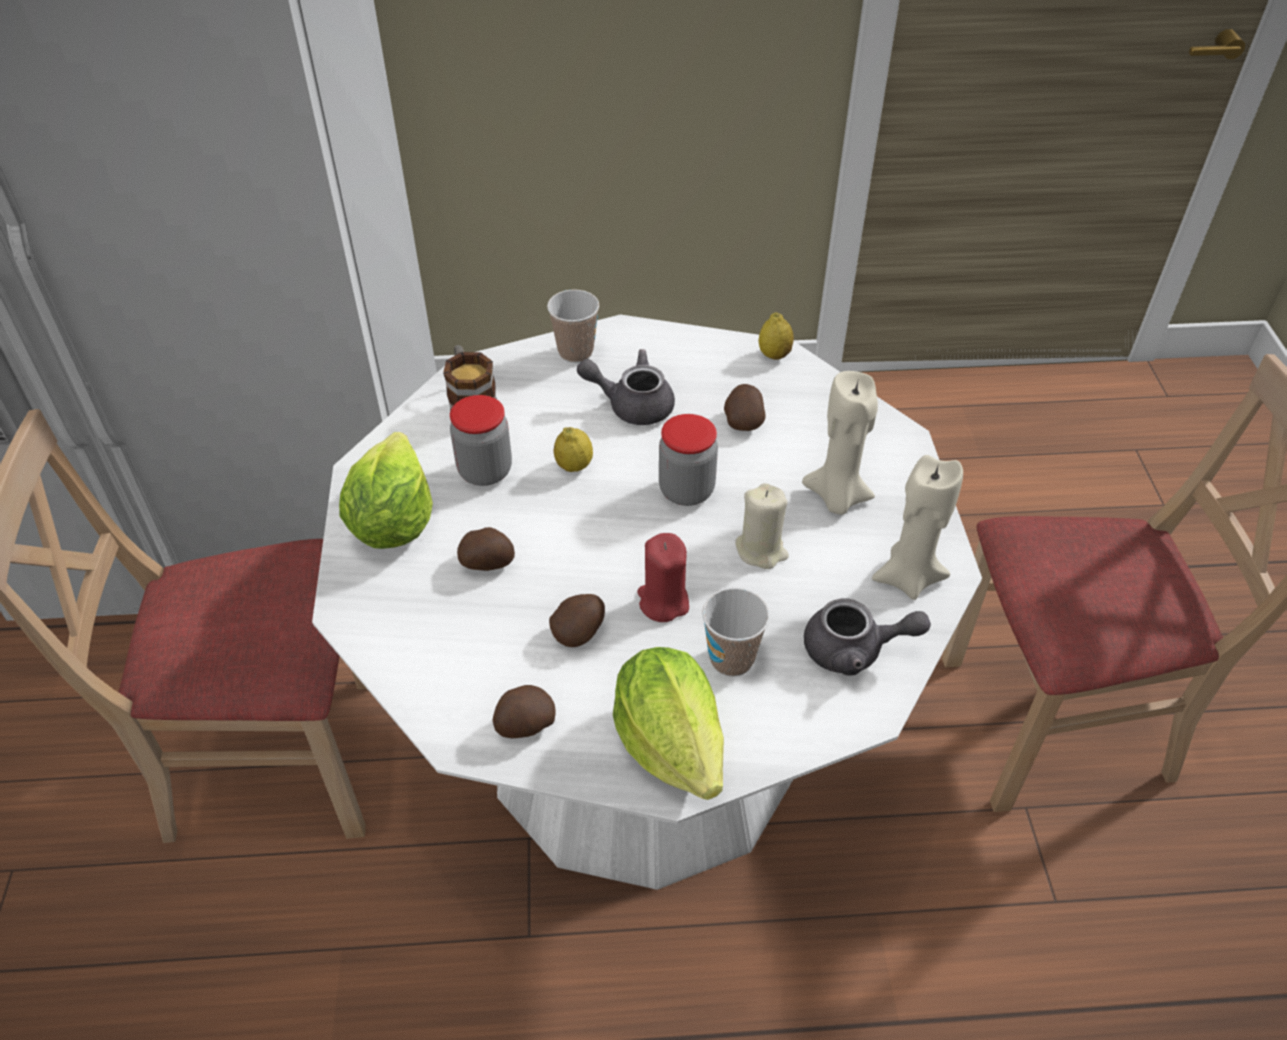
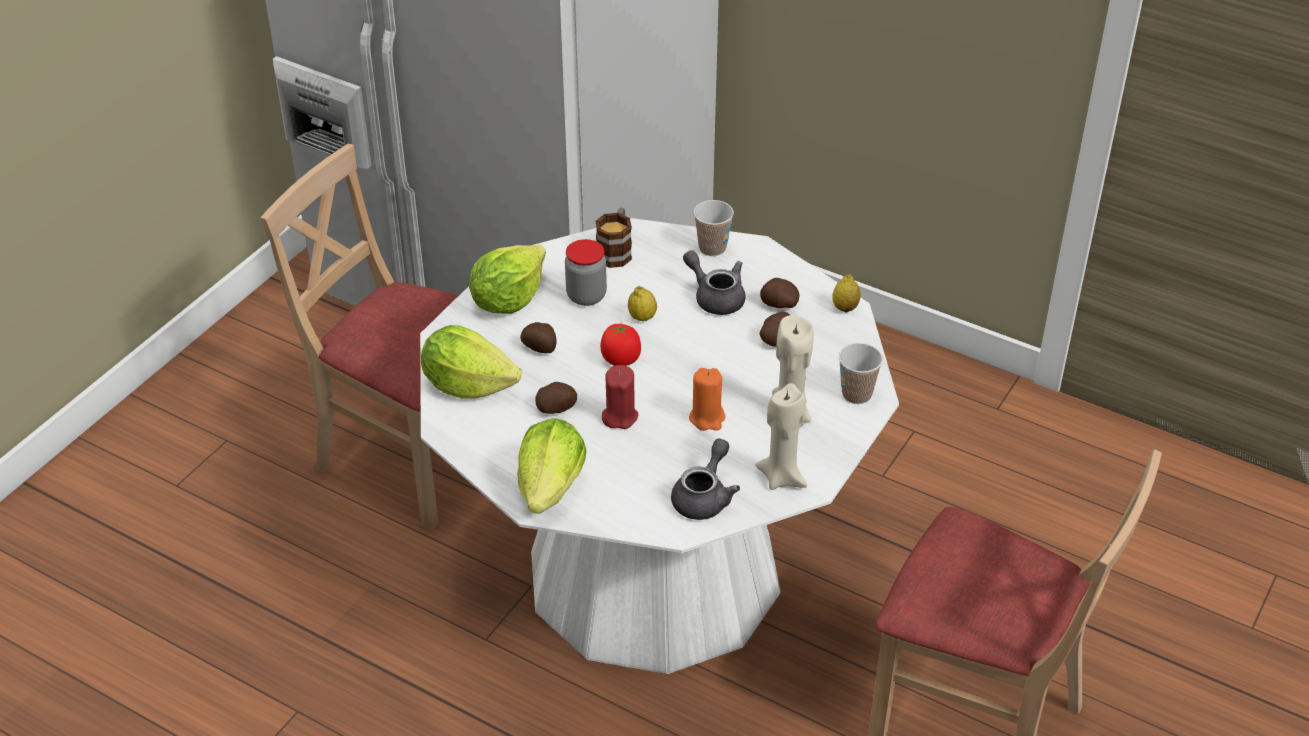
camera: 35 degrees right, 5 degrees down
potato [492,685,556,738] -> potato moved to [760,278,800,308]
jar [659,414,718,506] -> none
cup [702,588,770,677] -> cup moved to [839,343,883,404]
beige candle [735,483,789,569] -> orange candle [689,368,726,431]
grey teapot [804,599,931,676] -> grey teapot turned 105 degrees counterclockwise [671,438,740,520]
none -> lettuce [421,325,522,399]
none -> tomato [600,323,641,366]

